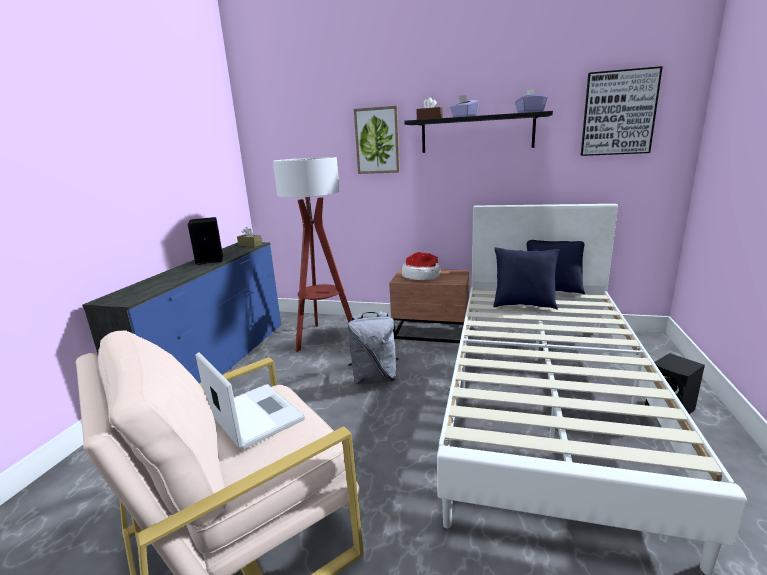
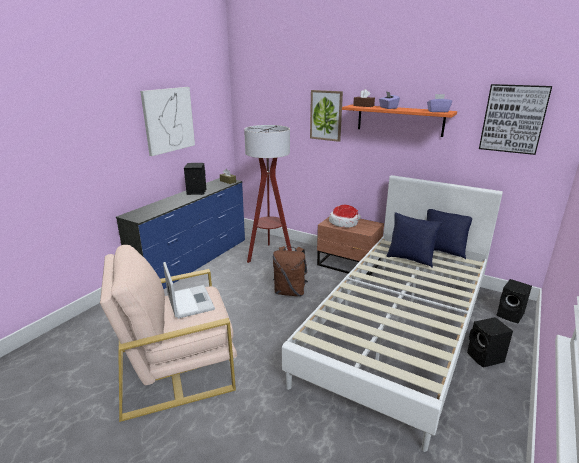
camera: 15 degrees right, 5 degrees up
grey backpack [348,311,399,385] -> brown backpack [273,246,308,296]
black shelf [405,111,553,153] -> orange shelf [342,105,457,137]
none -> picture [140,87,195,156]
none -> black speaker [497,279,532,323]

